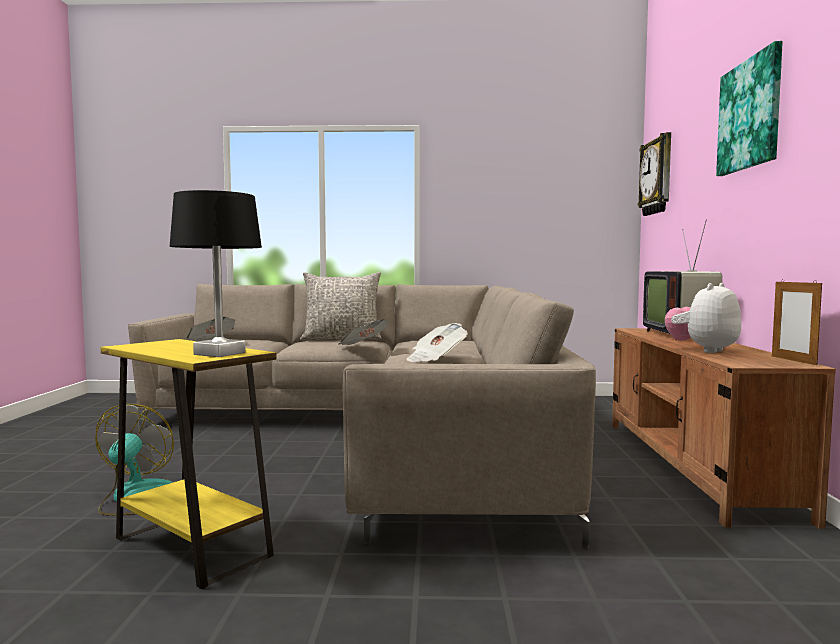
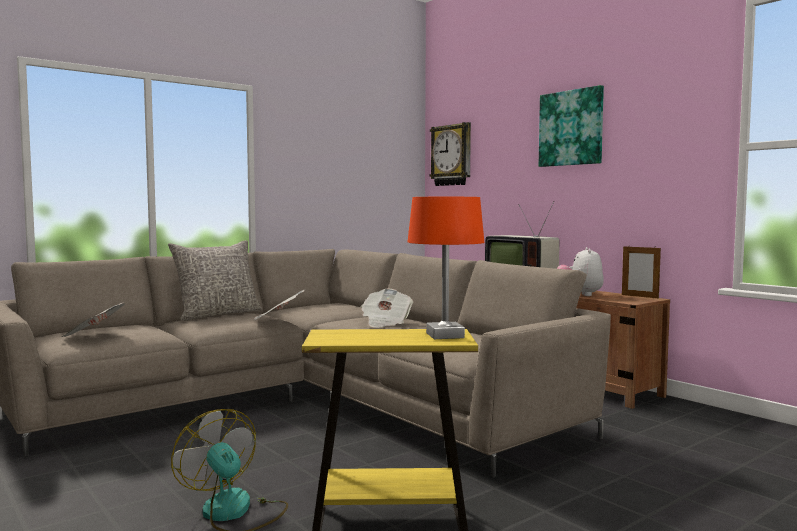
camera: 40 degrees left, 0 degrees up
black table lamp [170,190,262,357] -> orange table lamp [408,197,484,339]

